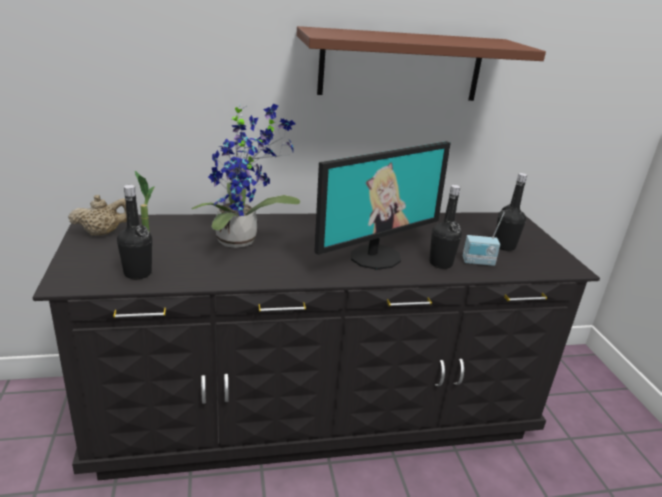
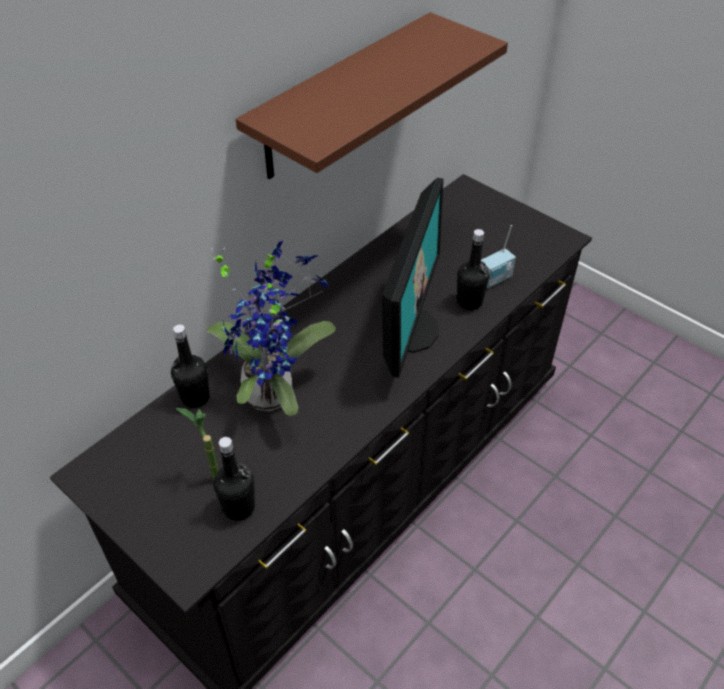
camera: 35 degrees left, 20 degrees up
beige teapot [68,195,127,236] -> none
black bottle [495,173,527,251] -> black bottle moved to [171,325,210,408]

